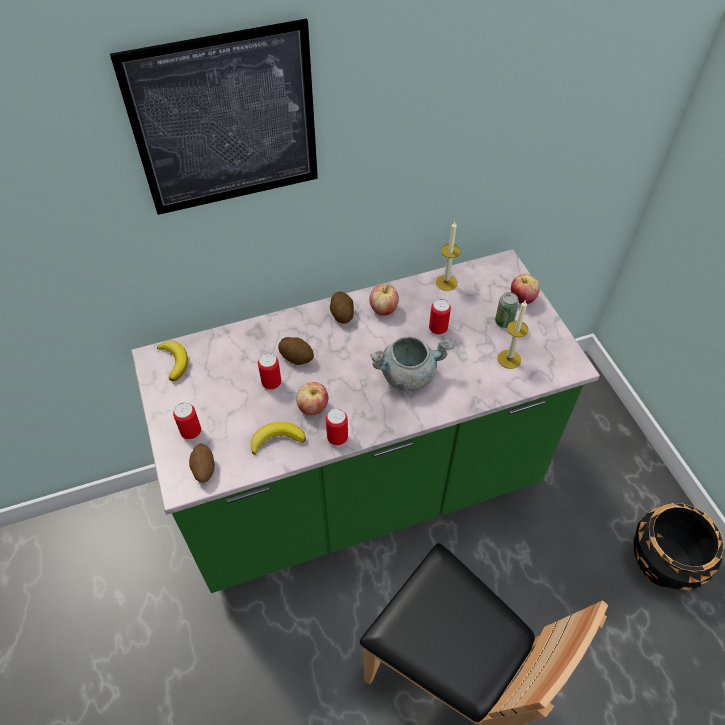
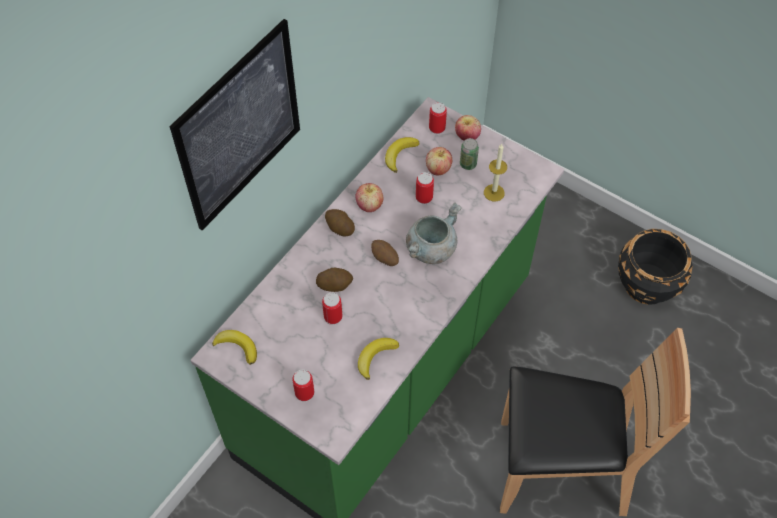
camera: 35 degrees left, 5 degrees up
potato [189,444,215,483] -> potato moved to [371,240,399,266]
apple [296,382,328,415] -> apple moved to [426,147,452,175]
can [326,408,348,447] -> can moved to [429,102,447,135]
candle [436,222,460,291] -> banana [385,137,419,173]

